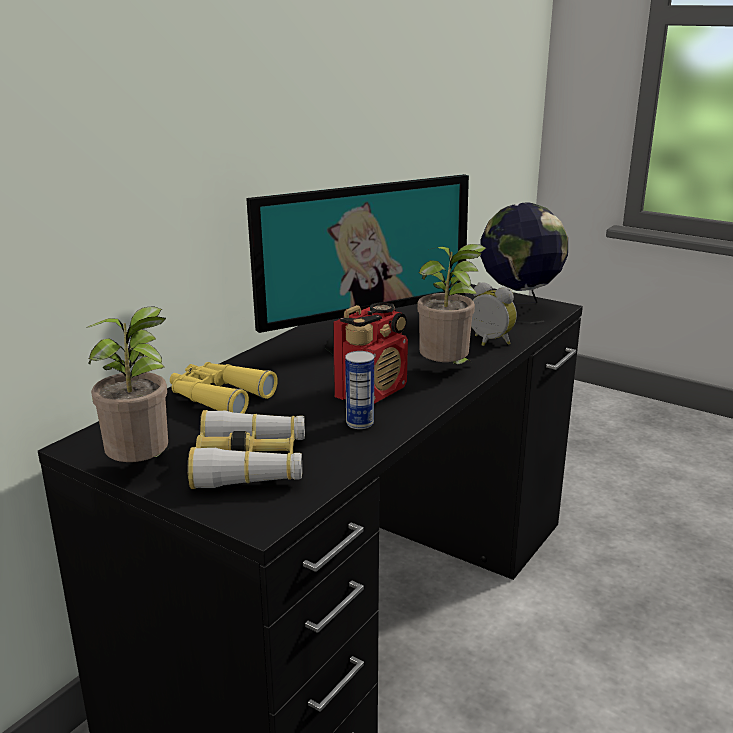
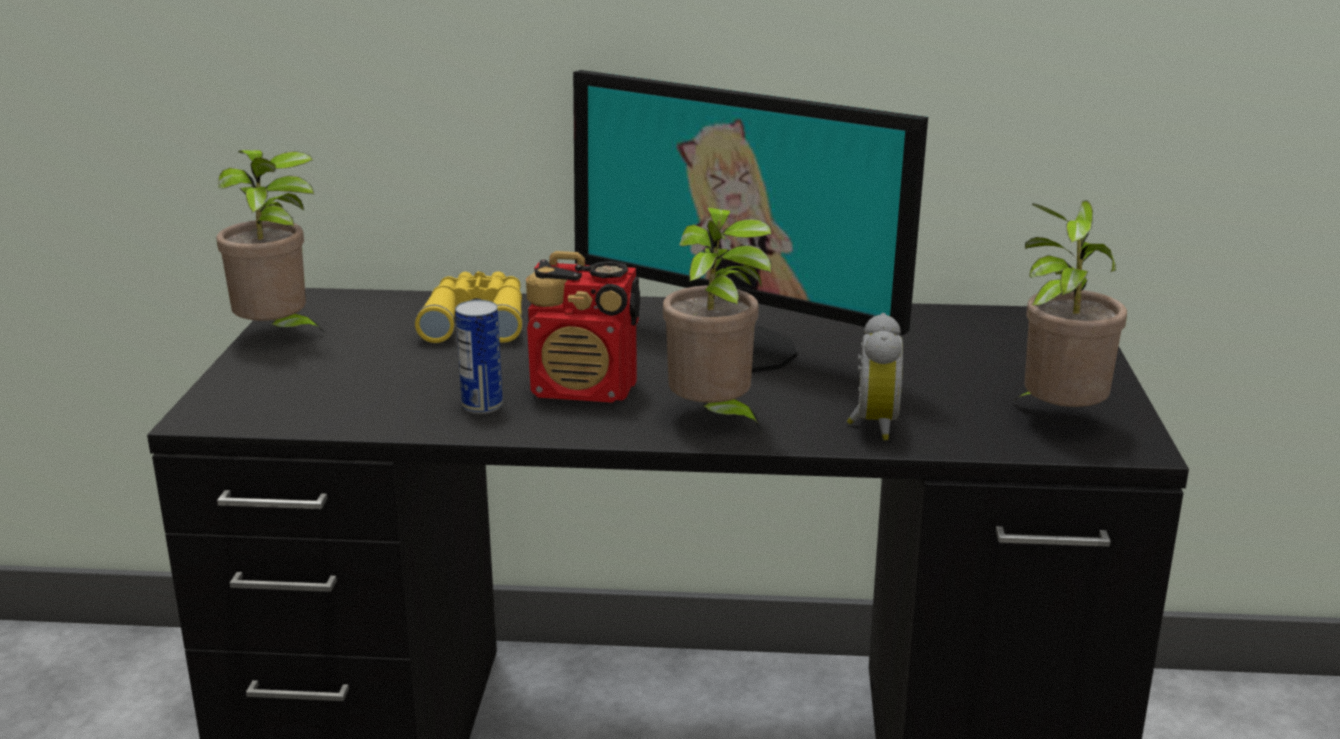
camera: 60 degrees right, 0 degrees up
binoculars [187,410,305,489] -> none
globe [480,202,568,324] -> potted plant [1015,201,1127,407]

